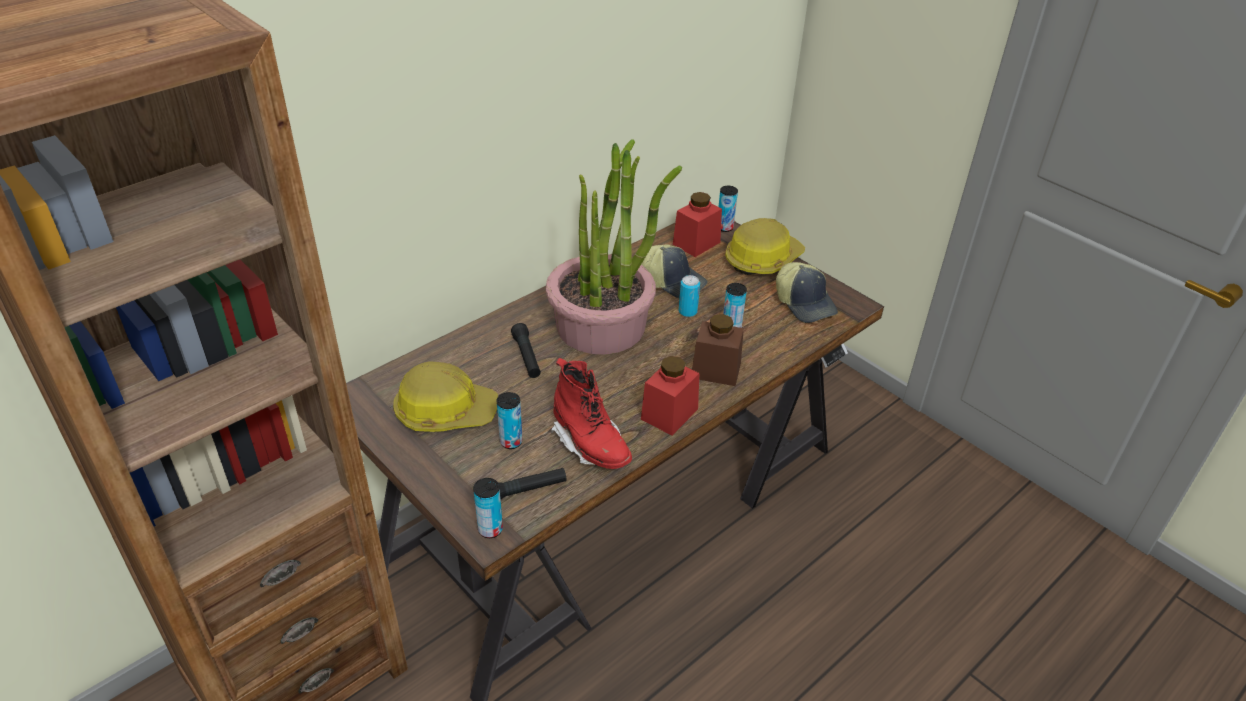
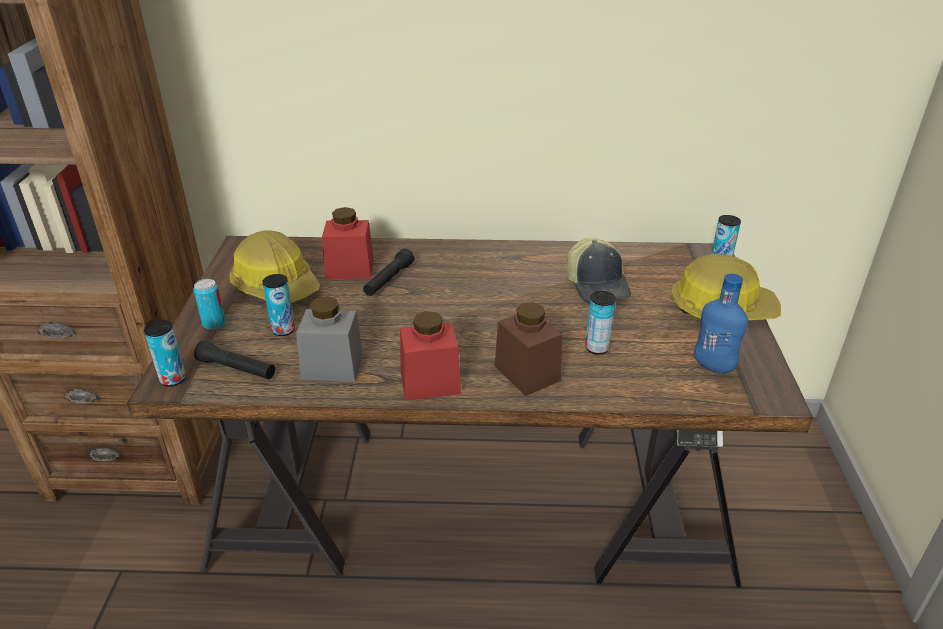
camera: 45 degrees right, 5 degrees down
potted plant [546,140,682,355] -> none
red boot [551,358,632,469] -> grey jar [296,296,363,382]
red jar [673,192,722,257] -> red jar moved to [322,207,374,279]
can [679,275,700,317] -> can moved to [193,279,226,330]
cap [776,262,838,323] -> blue bottle [694,273,748,373]

